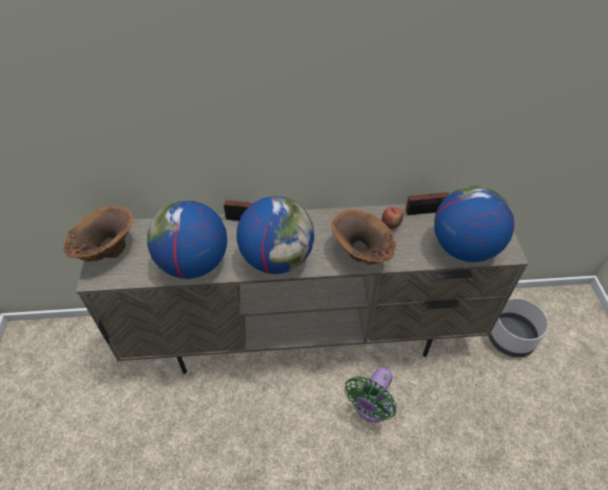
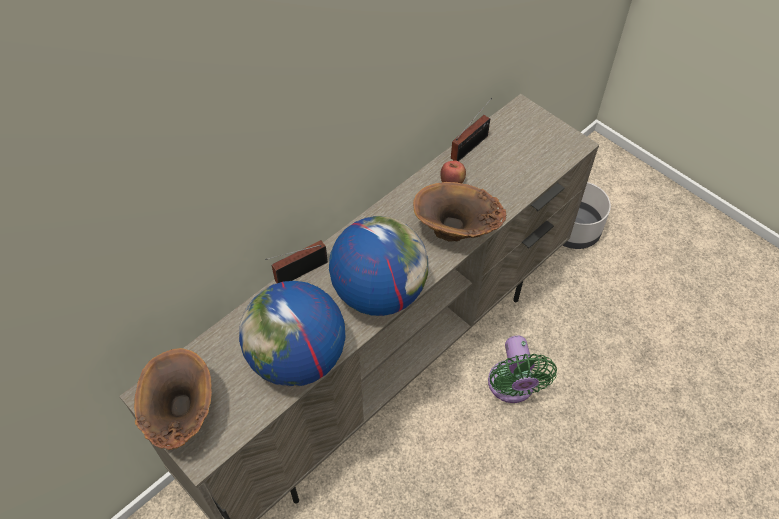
camera: 40 degrees left, 5 degrees up
globe [434,186,515,262] -> none

